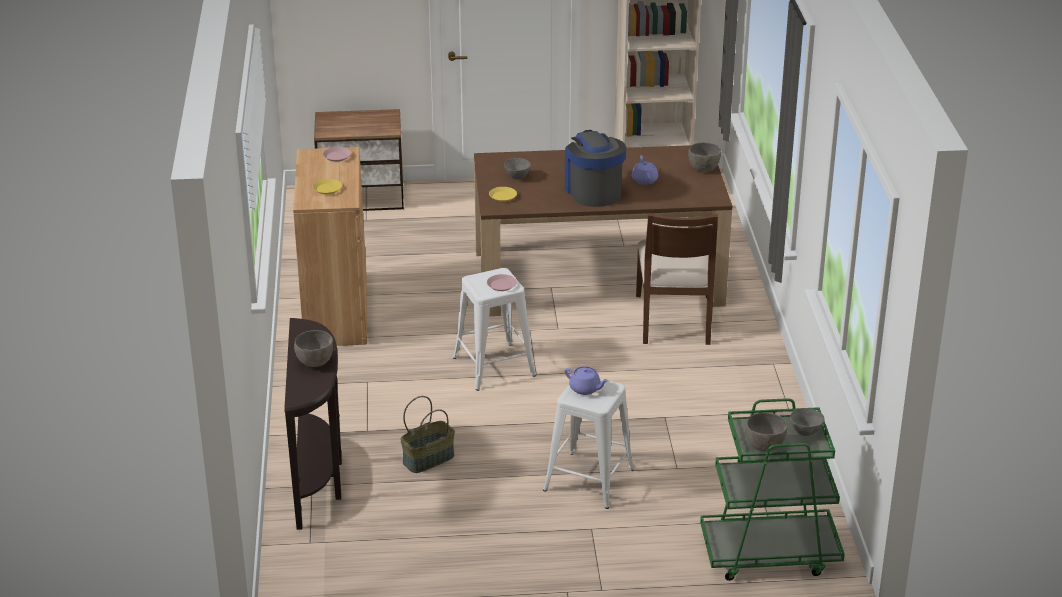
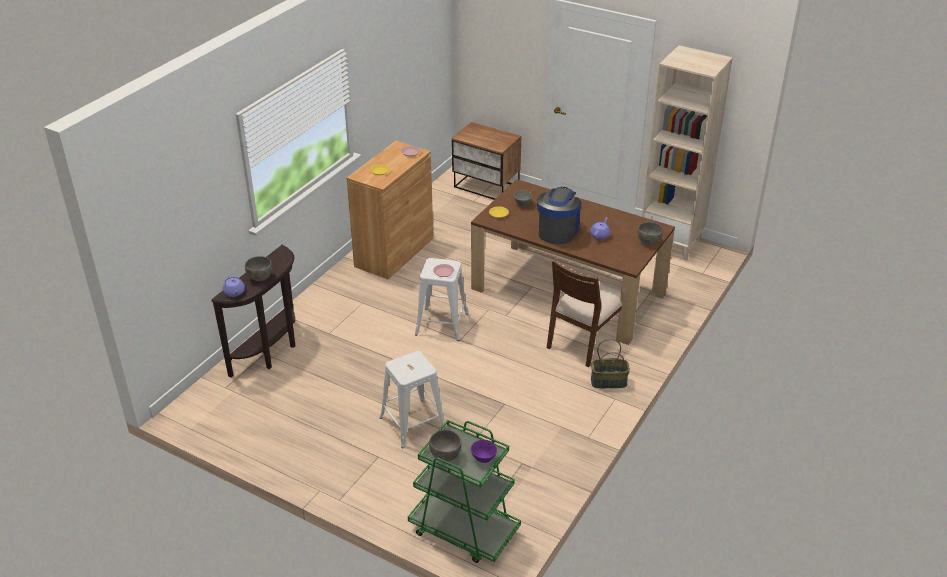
camera: 35 degrees right, 5 degrees up
basket [400,396,455,473] -> basket moved to [591,339,630,388]
purple teapot [564,367,609,395] -> purple teapot moved to [223,275,245,297]
grey bowl [790,408,825,436] -> purple bowl [471,440,497,463]

